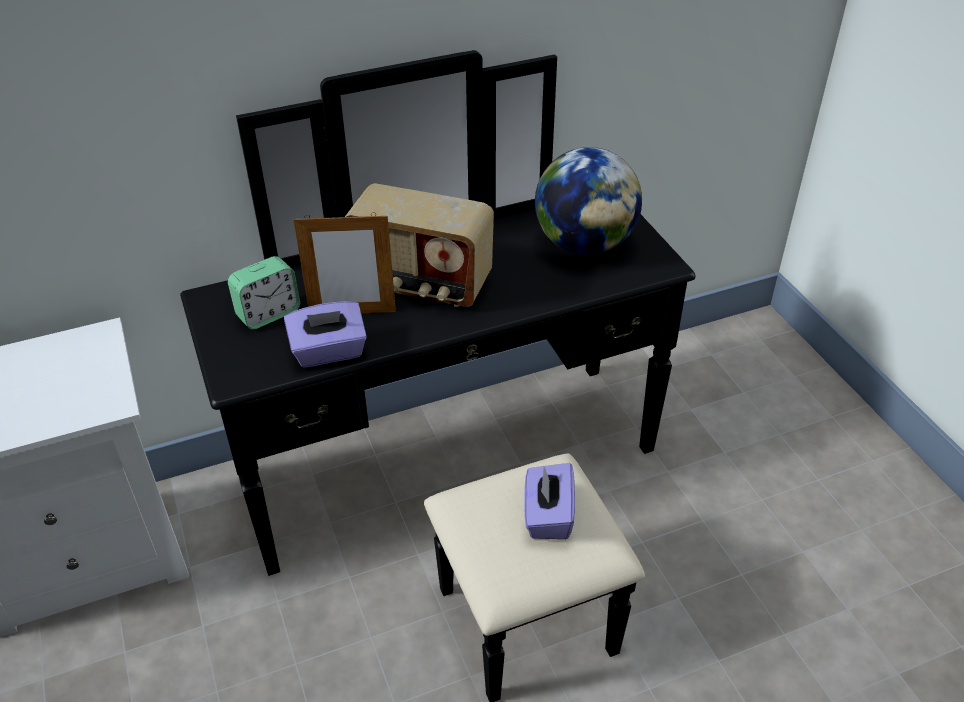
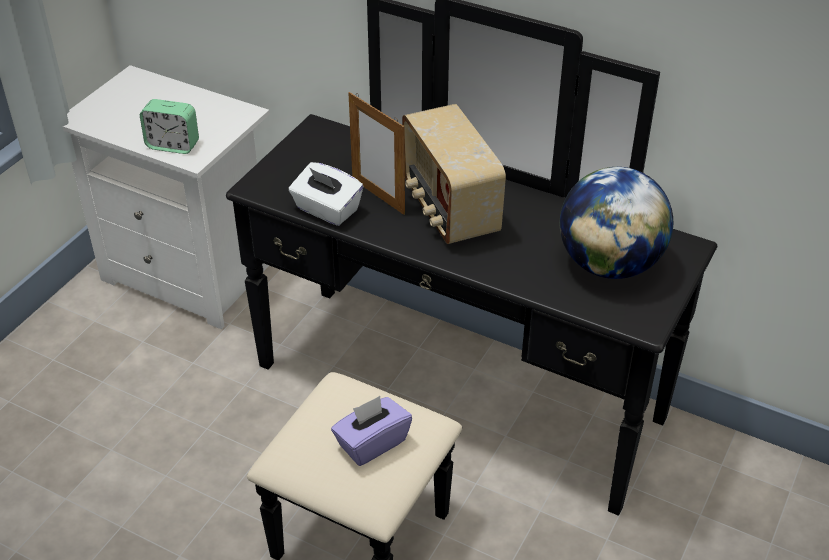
camera: 50 degrees right, 0 degrees up
alarm clock [228,256,300,329] -> alarm clock moved to [140,99,199,154]
purple tissue box [284,301,367,367] -> white tissue box [289,162,363,226]

